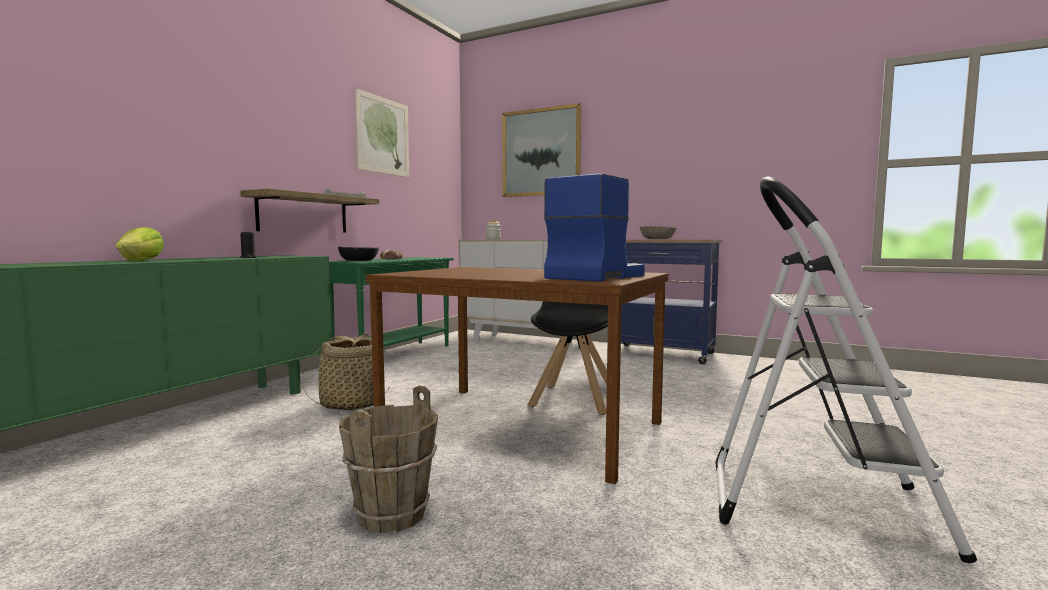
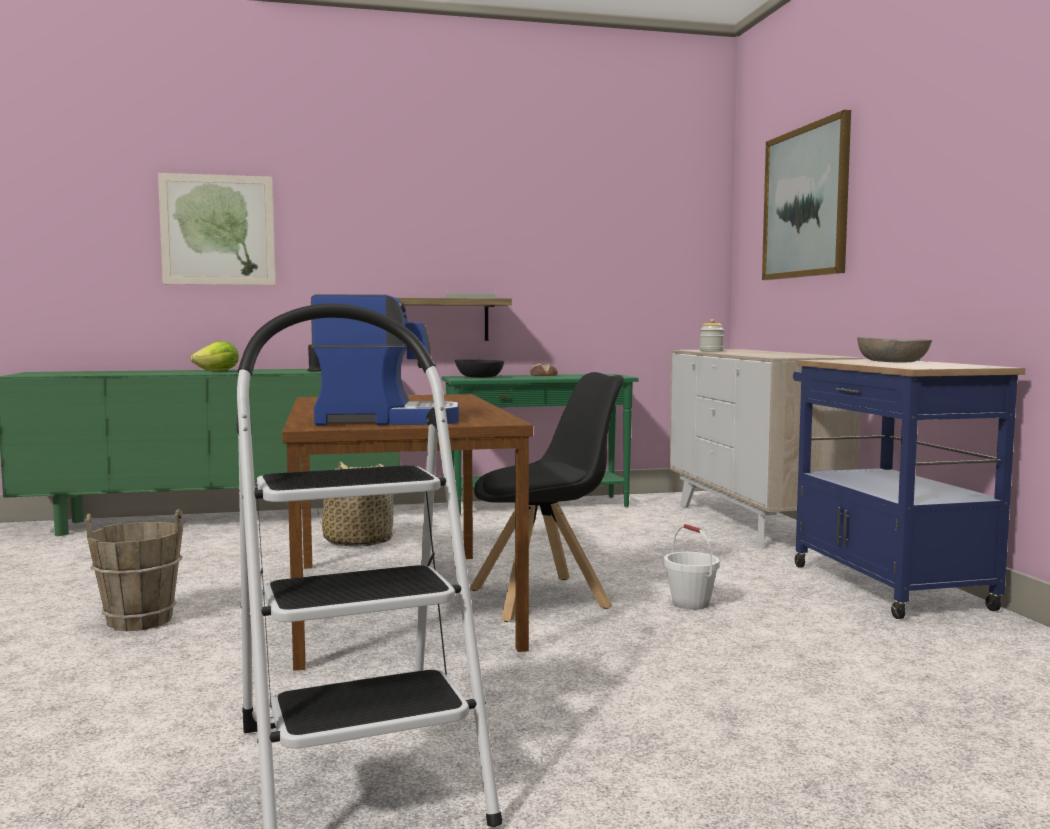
camera: 50 degrees right, 0 degrees up
picture [355,89,409,177] -> picture moved to [158,173,276,285]
none -> white bucket [664,524,720,610]

